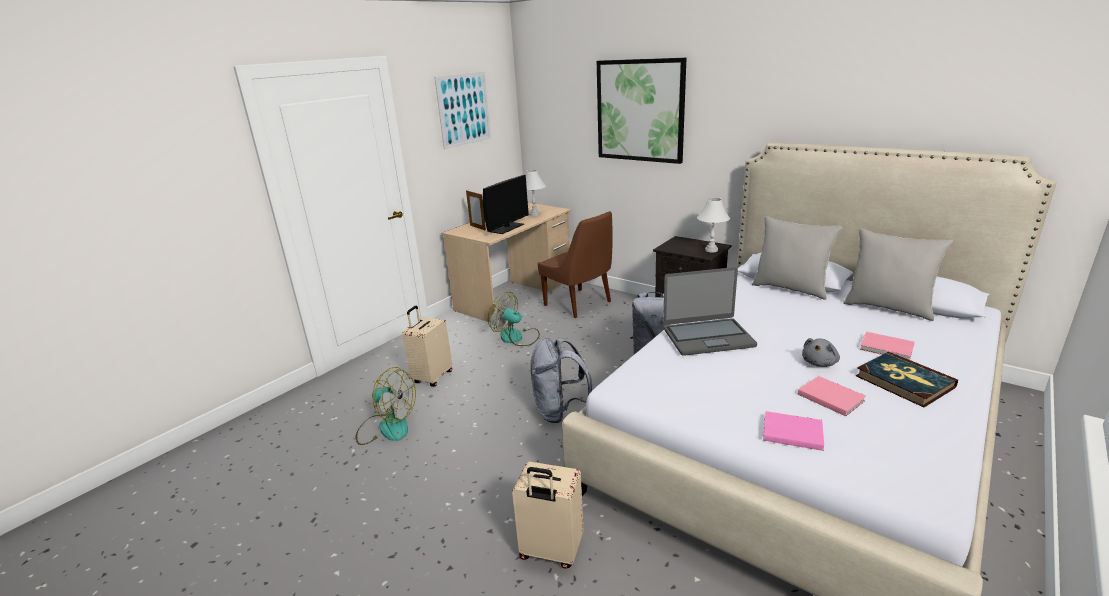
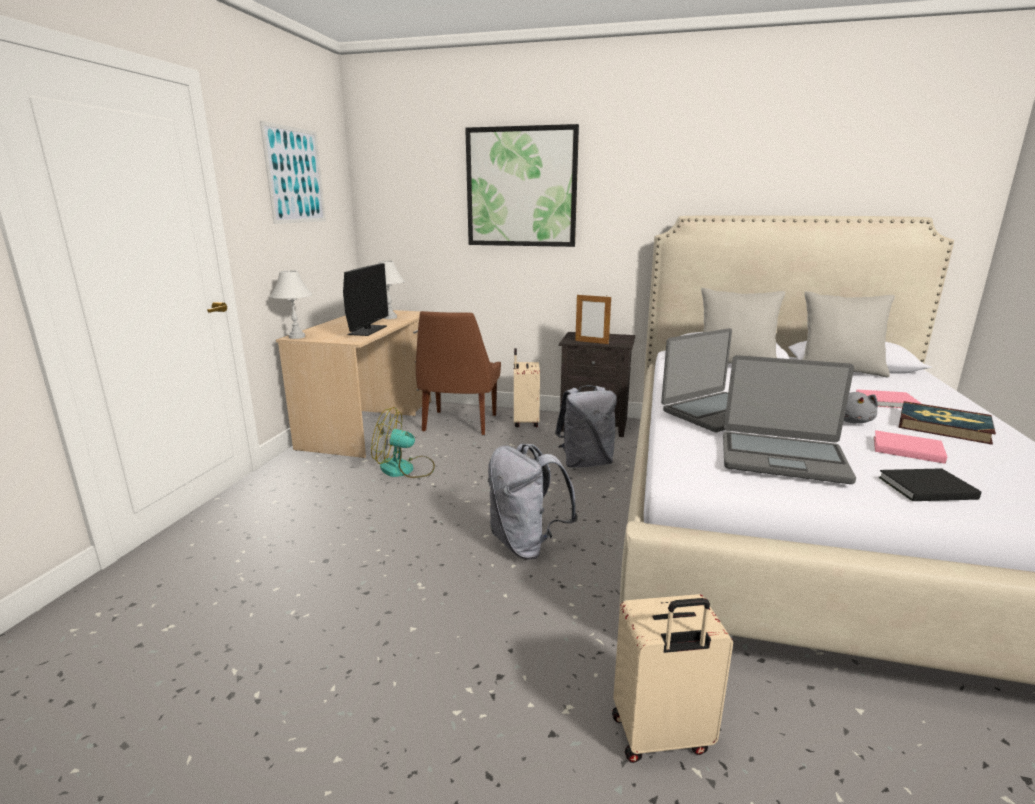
camera: 25 degrees left, 5 degrees down
fan [356,367,416,445] -> none
beige suitcase [402,306,452,387] -> beige suitcase moved to [514,348,540,427]
picture frame [466,190,486,231] -> picture frame moved to [575,293,611,344]
brown chair [537,211,613,318] -> brown chair turned 75 degrees clockwise [416,311,501,435]
white table lamp [697,198,730,252] -> white table lamp moved to [270,271,313,339]
pink book [763,411,824,451] -> black book [878,468,982,501]
none -> laptop [723,355,856,484]

